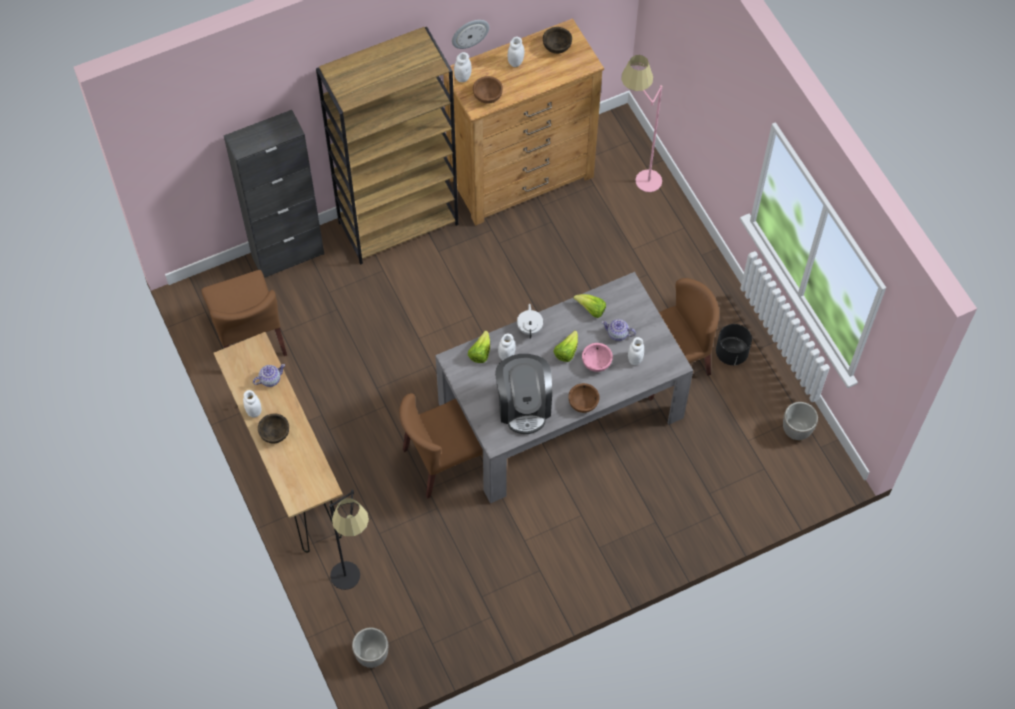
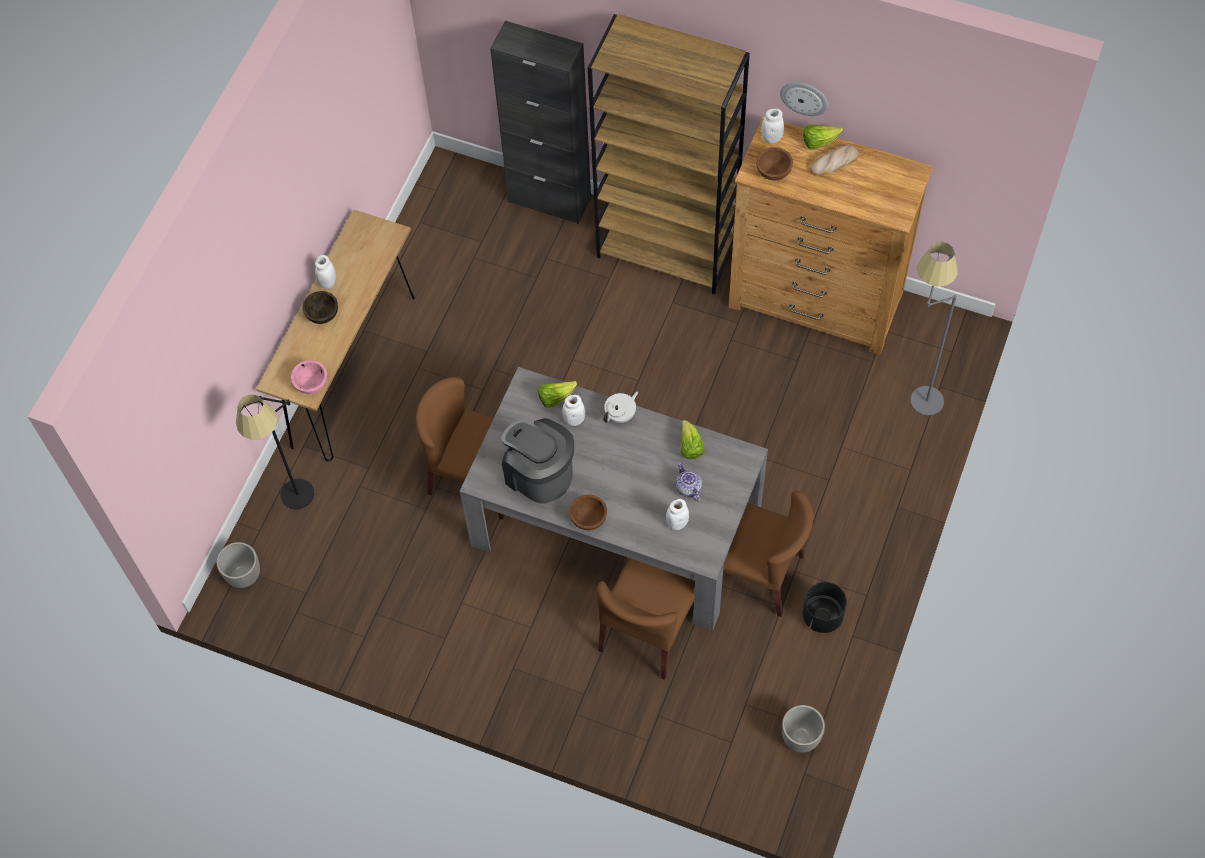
camera: 50 degrees right, 0 degrees up
brown chair [201,270,287,356] -> brown chair moved to [597,558,695,680]
teapot [253,364,285,387] -> none
coffee machine [495,354,552,434] -> coffee machine turned 90 degrees clockwise [502,418,574,504]
white jar [508,37,524,67] -> bread [810,145,859,176]
brown bowl [543,27,572,54] -> none
lettuce [553,330,578,362] -> lettuce moved to [803,125,843,150]
pink bowl [582,343,613,372] -> pink bowl moved to [291,360,327,394]
pink floor lamp [621,55,662,192] -> grey floor lamp [911,242,958,415]

